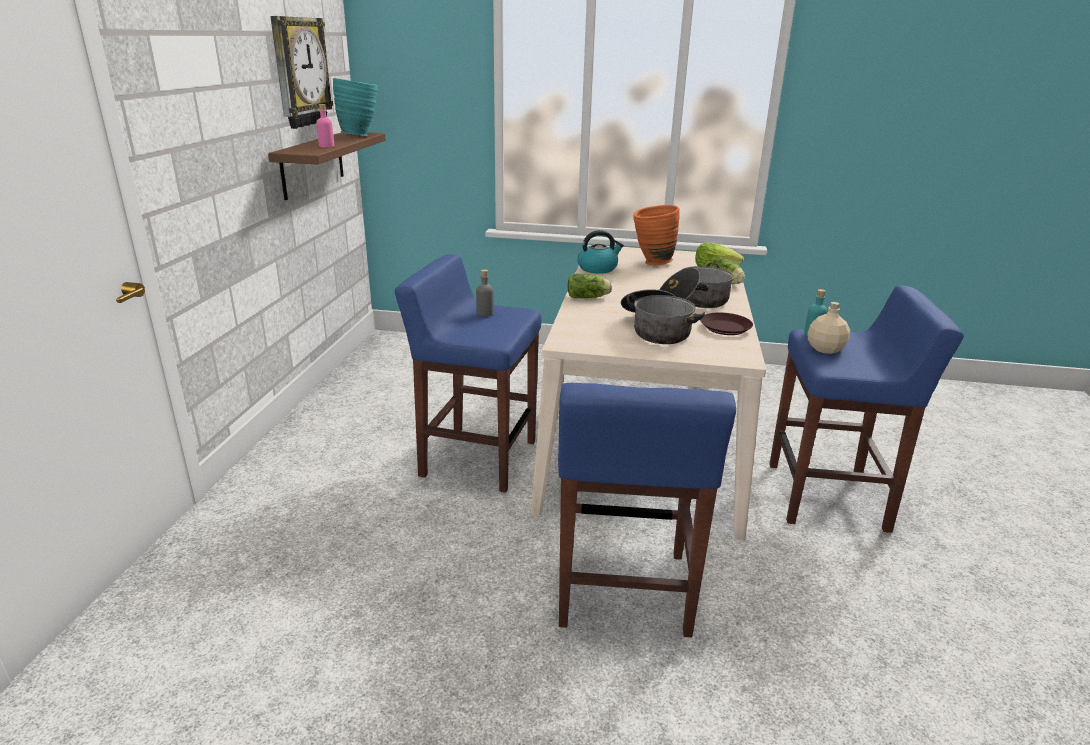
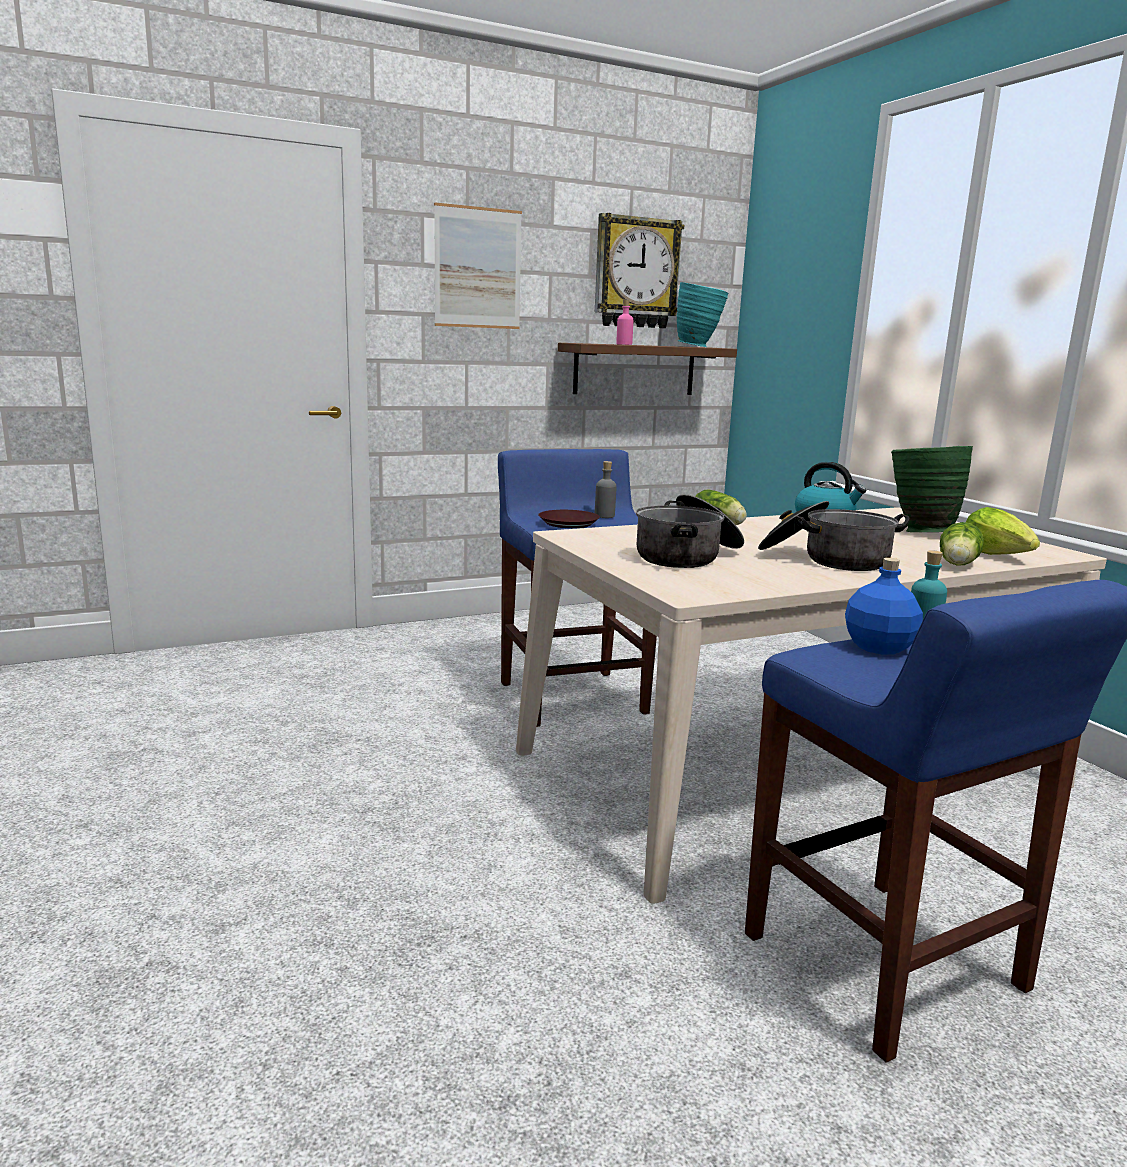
camera: 55 degrees right, 10 degrees down
blue stool [558,383,736,637] -> none
orange vase [633,205,680,266] -> green vase [891,446,973,532]
brown plate [700,312,753,335] -> brown plate moved to [538,510,600,528]
beige bottle [807,302,850,354] -> blue bottle [845,558,923,654]
none -> picture [434,202,522,329]

